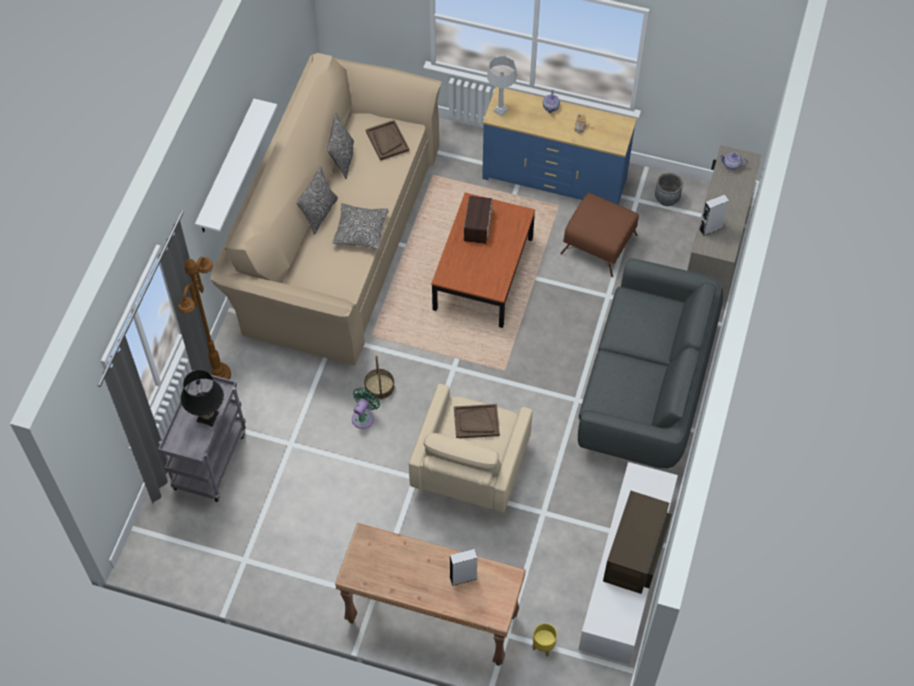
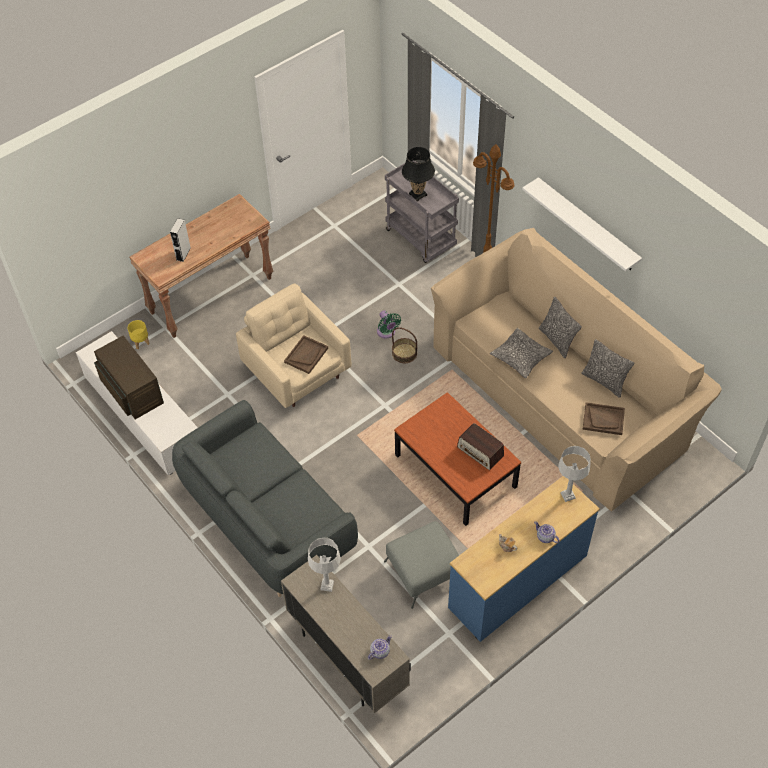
camera: 125 degrees right, 5 degrees down
brown ottoman [560,193,639,277] -> grey ottoman [384,521,459,609]
grey planter [655,173,683,206] -> none
grey speaker [699,194,729,236] -> grey table lamp [308,538,341,592]

